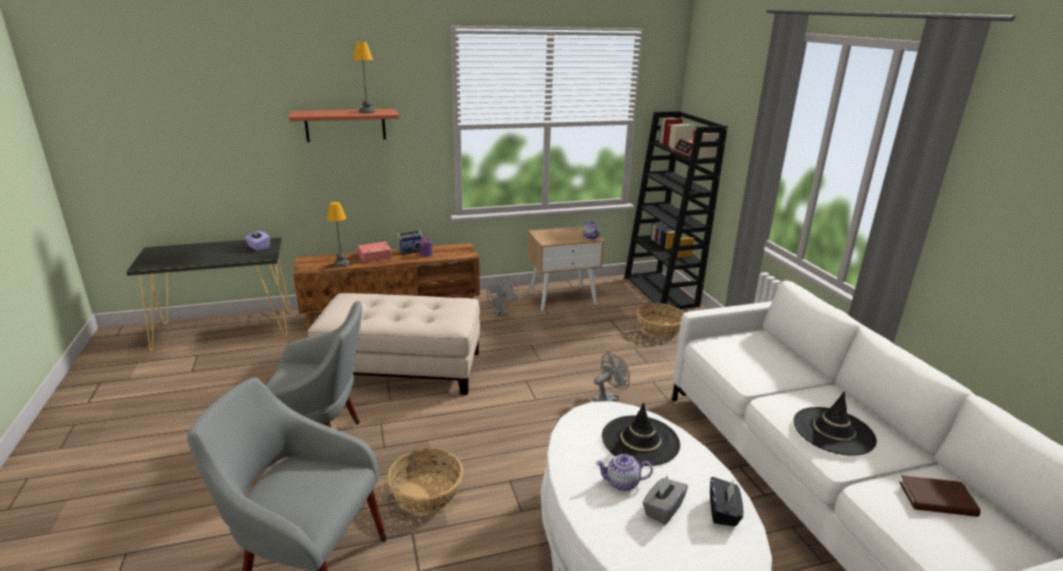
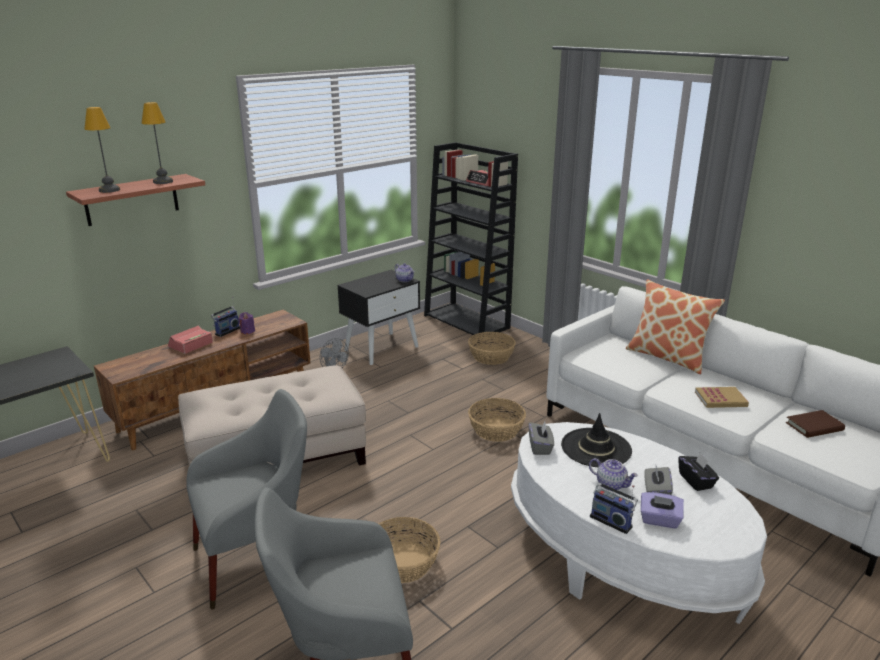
camera: 25 degrees left, 0 degrees up
purple tissue box [245,230,270,251] -> purple tissue box moved to [641,492,684,528]
table lamp [327,202,350,267] -> table lamp moved to [85,107,120,193]
beige nightstand [527,226,604,311] -> black nightstand [337,270,420,365]
grey fan [593,353,630,402] -> basket [468,398,526,442]
teapot [596,454,653,491] -> teapot turned 120 degrees counterclockwise [589,458,638,491]
black hat [793,391,877,456] -> book [695,387,749,408]
none -> grey tissue box [529,422,554,455]
none -> radio [590,483,638,534]
none -> pillow [626,279,725,374]

